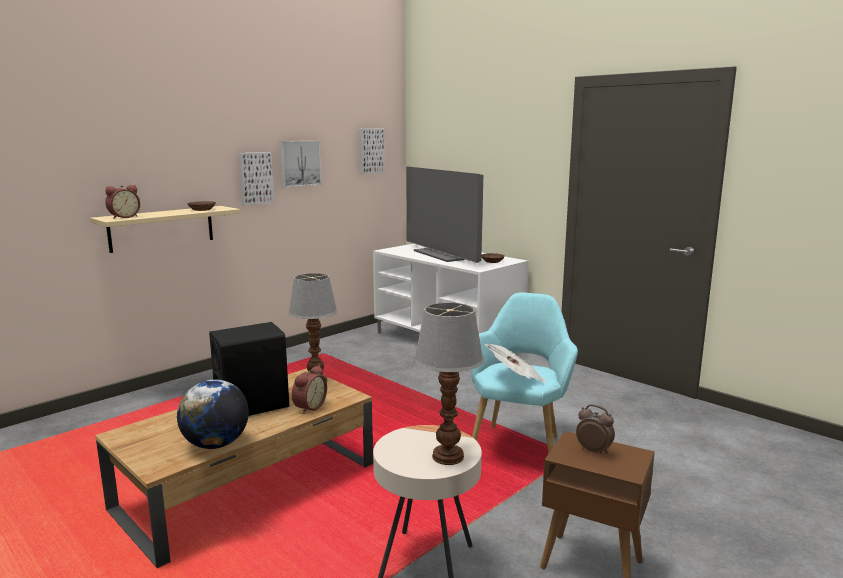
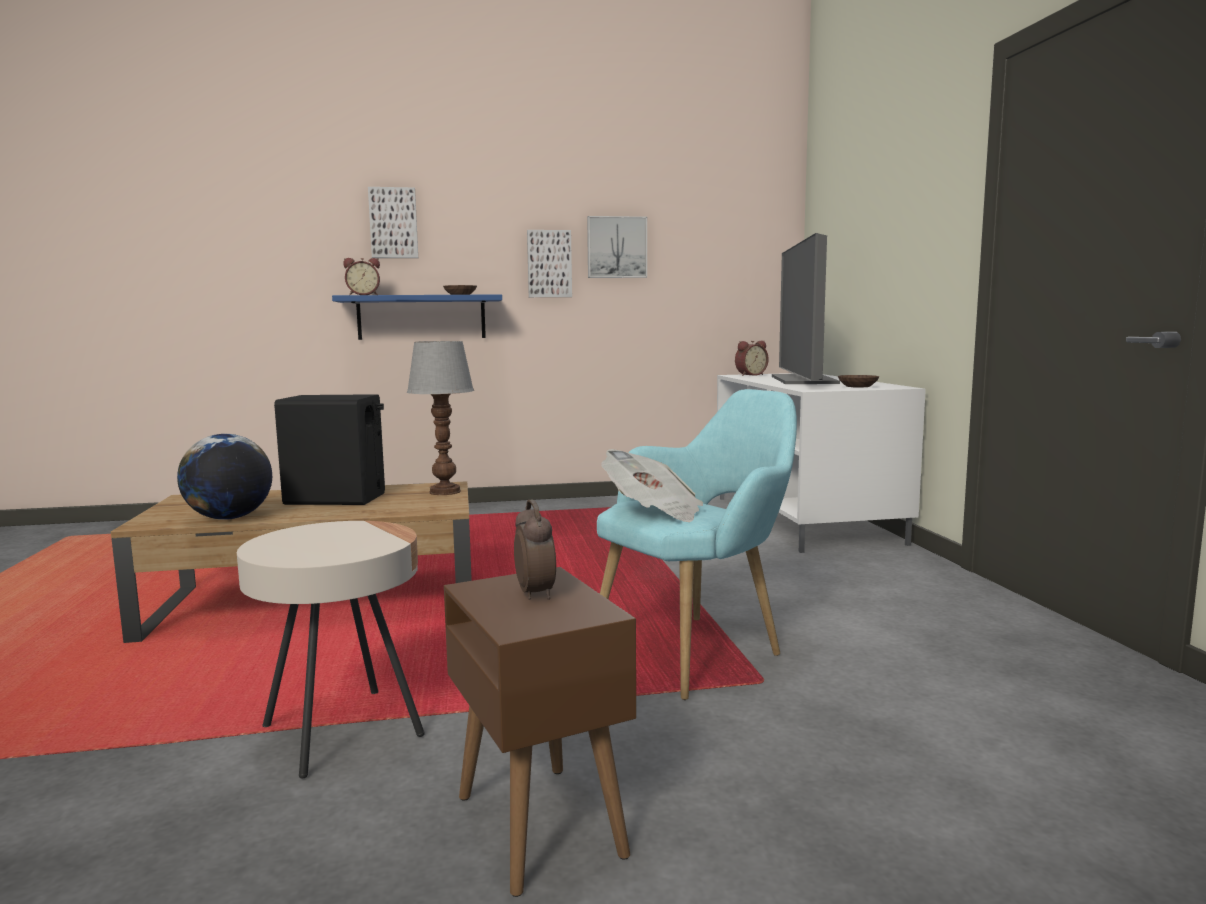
camera: 35 degrees right, 5 degrees down
beige shelf [90,206,240,253] -> blue shelf [332,294,502,340]
alarm clock [292,365,327,414] -> alarm clock moved to [735,341,769,376]
picture [359,129,385,174] -> picture moved to [368,187,418,258]
table lamp [414,303,484,465] -> none

